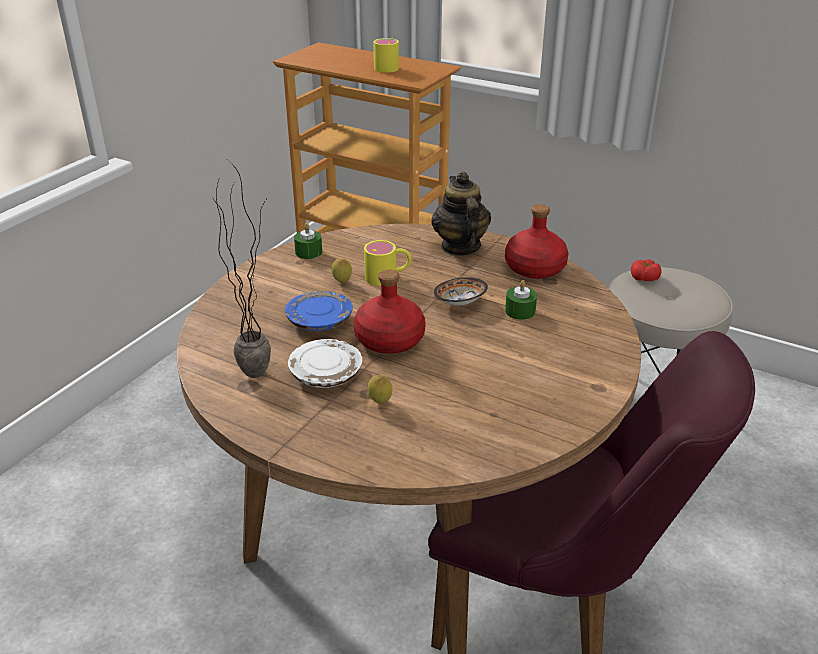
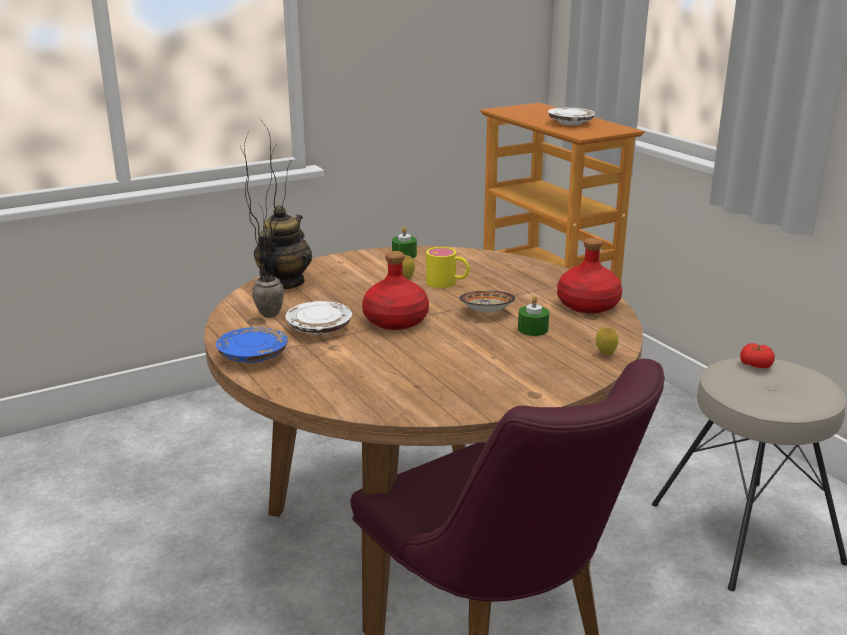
camera: 30 degrees right, 10 degrees down
blue plate [285,291,353,331] -> blue plate moved to [216,327,288,363]
lemon [368,375,392,404] -> lemon moved to [596,327,619,355]
yellow mug [373,38,399,73] -> white plate [548,108,595,125]
teapot [431,172,491,256] -> teapot moved to [254,205,312,289]

